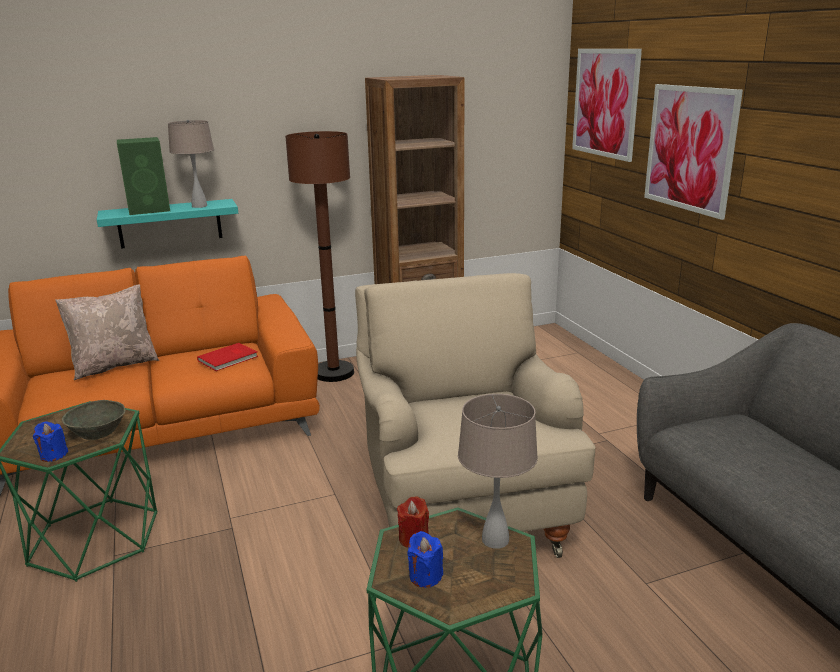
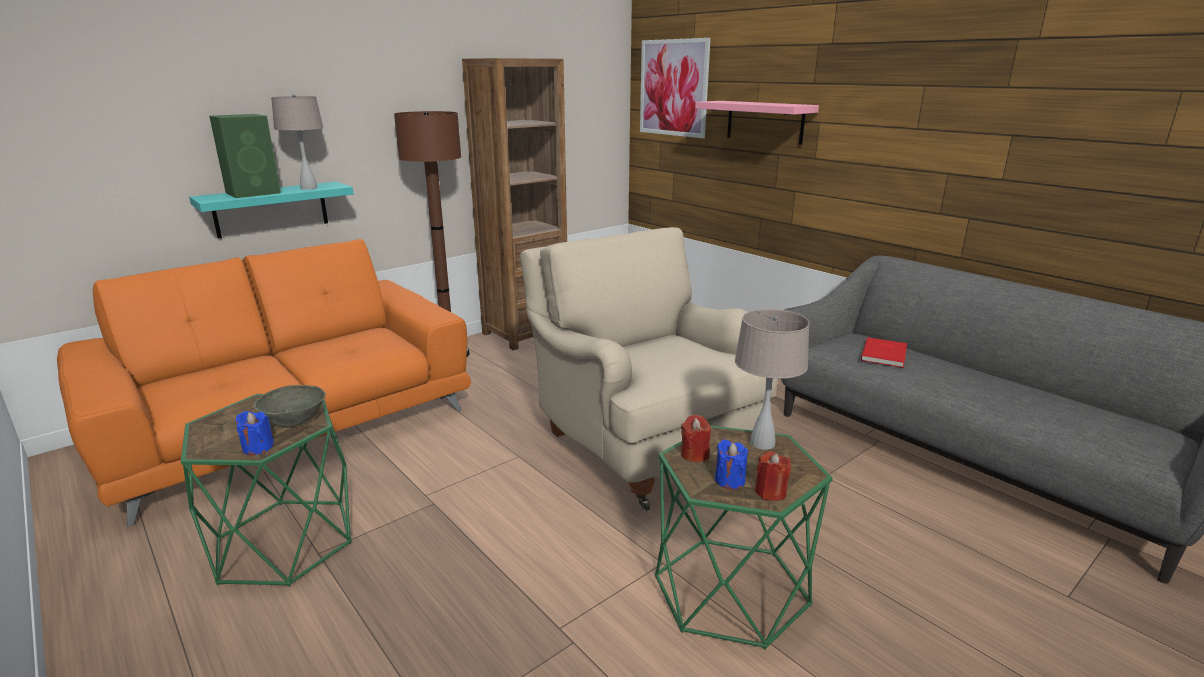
camera: 20 degrees left, 0 degrees up
beige pillow [55,285,159,380] -> none
red book [197,343,258,371] -> red book moved to [861,337,907,368]
picture [644,84,743,220] -> pink shelf [696,101,819,145]
none -> red candle [755,451,791,501]

